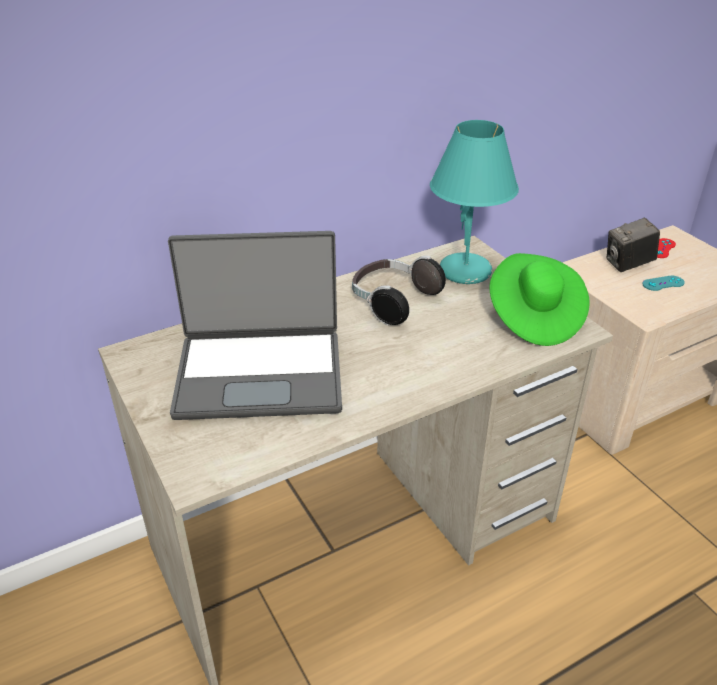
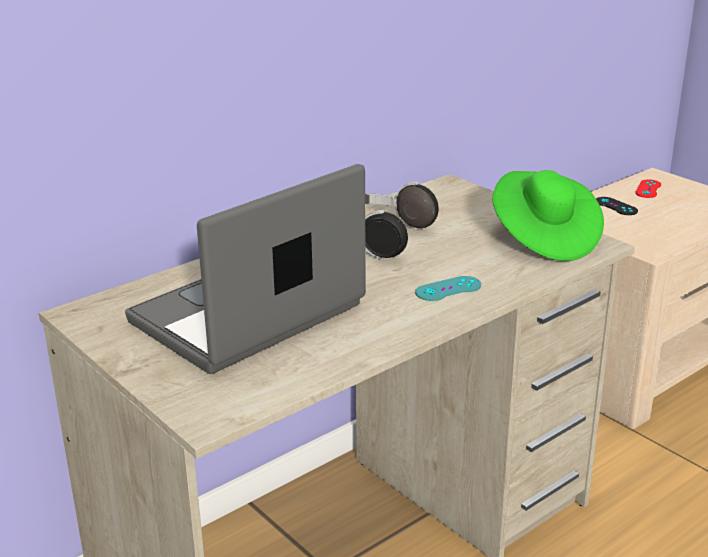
camera: 10 degrees left, 10 degrees down
laptop [168,231,342,420] -> laptop turned 150 degrees clockwise [125,164,366,374]
turquoise table lamp [430,120,519,284] -> none
camera [607,218,660,272] -> black game controller [596,197,638,215]
turquoise game controller [642,276,685,291] -> turquoise game controller moved to [415,276,481,301]

